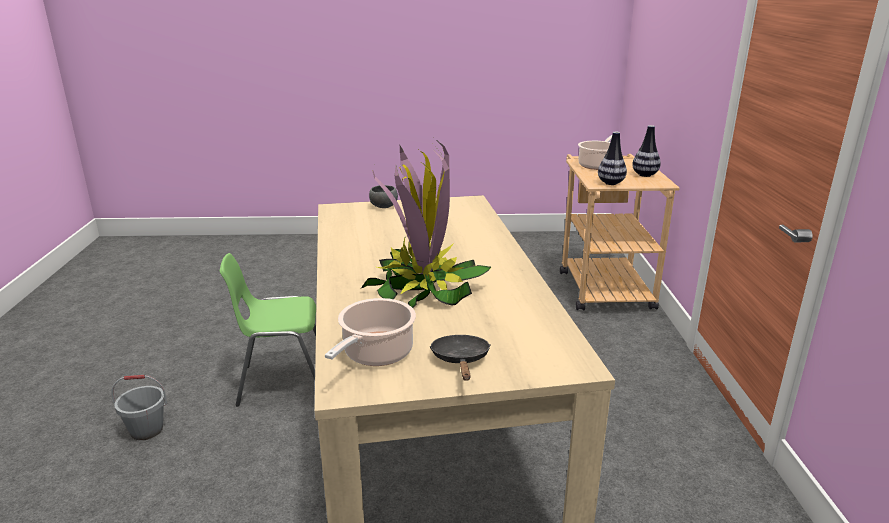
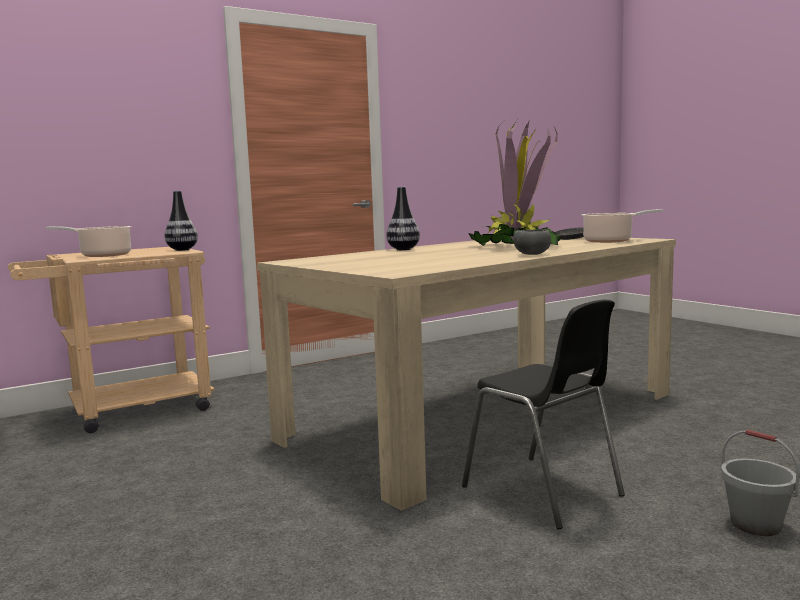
camera: 120 degrees left, 15 degrees down
green chair [220,253,316,407] -> black chair [462,300,625,529]
grey bowl [369,185,398,208] -> grey bowl moved to [513,229,551,255]
vase [632,125,661,177] -> vase moved to [386,187,420,250]

